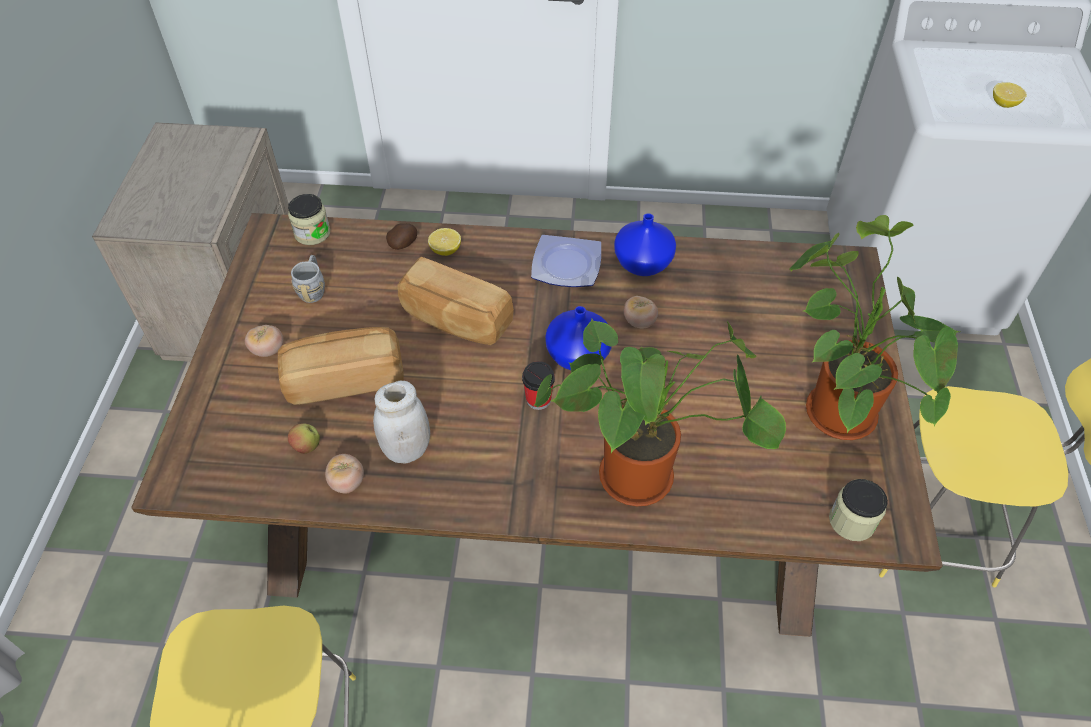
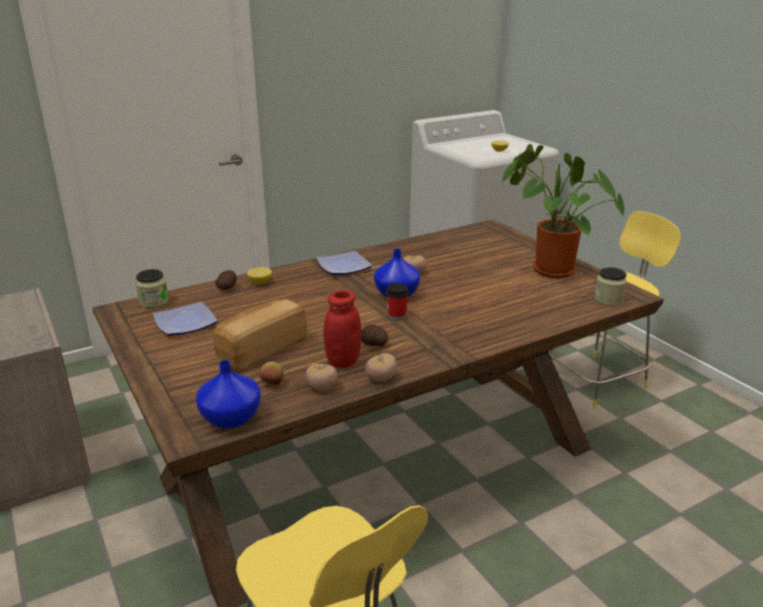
camera: 35 degrees left, 25 degrees down
tomato [245,325,283,357] -> tomato moved to [365,353,397,381]
grey mug [291,255,325,303] -> plate [153,302,218,336]
white jar [373,381,430,463] -> red jar [324,290,361,368]
bread [397,257,514,345] -> none
potted plant [533,319,786,506] -> none
blue vase [614,213,676,276] -> blue vase moved to [196,360,261,429]
none -> potato [361,324,388,346]

